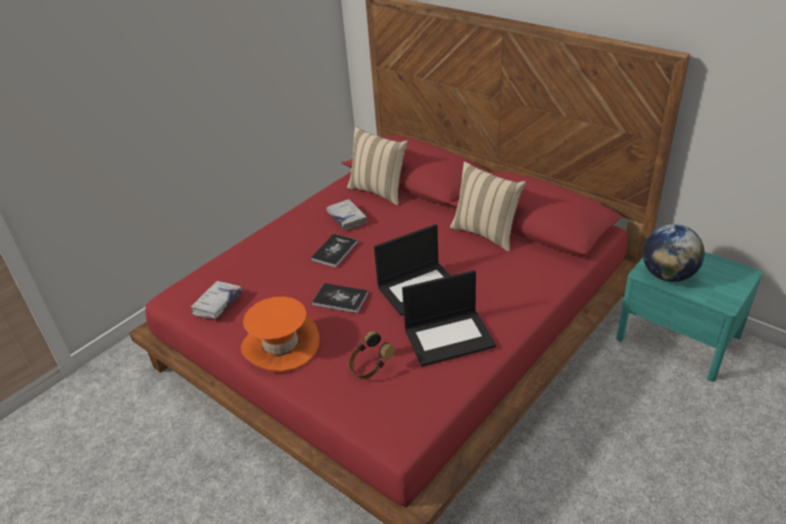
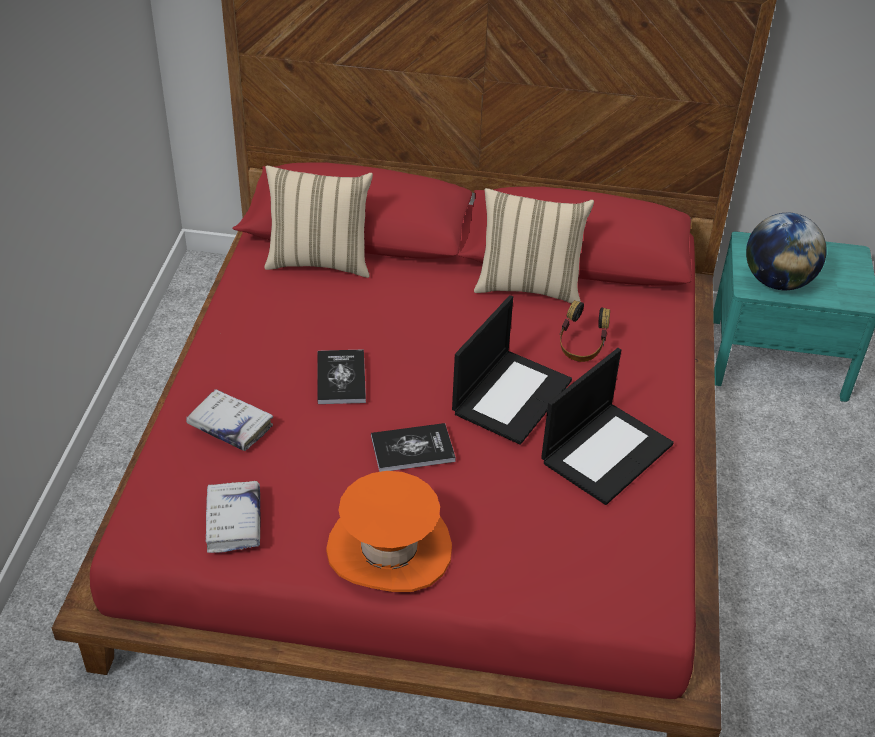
camera: 35 degrees left, 5 degrees up
white book [326,199,367,230] -> white book moved to [186,389,273,451]
headphones [348,331,395,379] -> headphones moved to [560,300,610,362]

